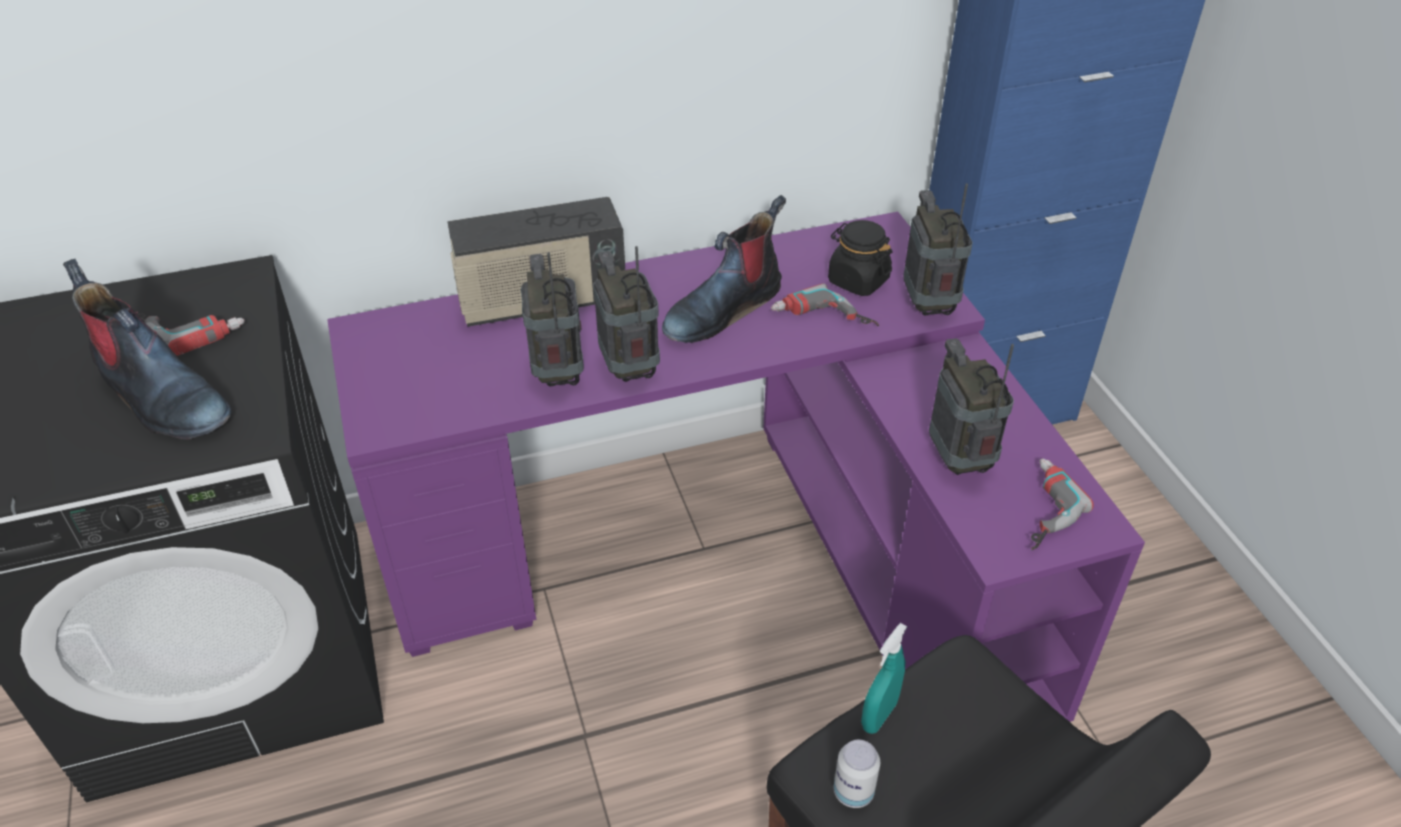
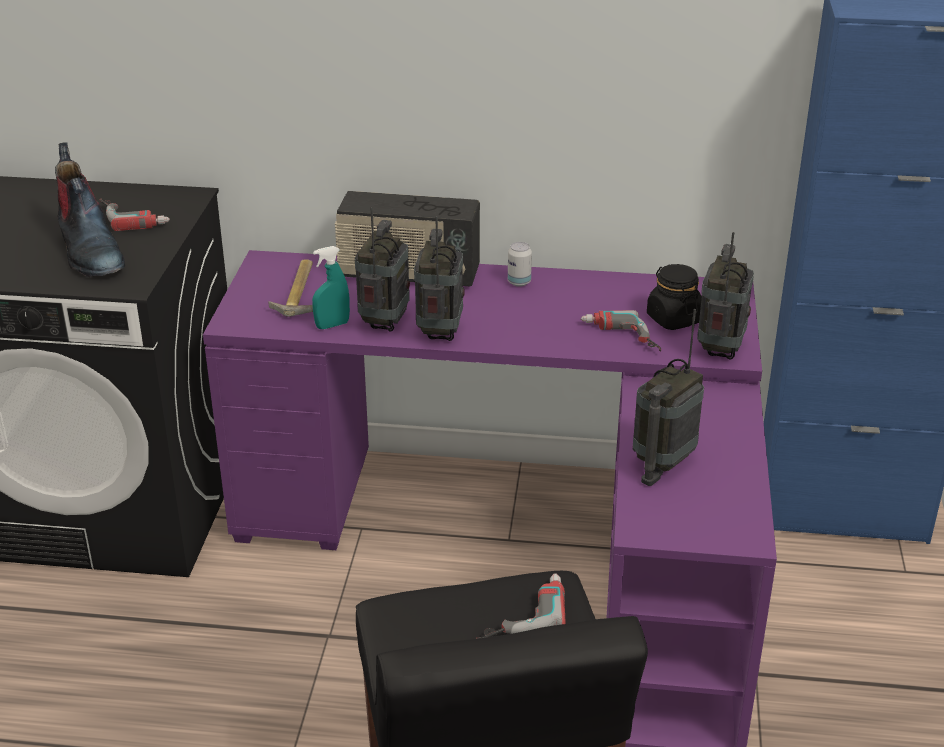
camera: 25 degrees right, 10 degrees down
boot [662,195,786,343] -> none
can [834,740,880,808] -> can moved to [508,242,532,287]
turquoise spray bottle [861,623,907,734] -> turquoise spray bottle moved to [312,246,350,329]
radio [929,338,1014,475] -> radio turned 150 degrees counterclockwise [633,309,704,486]
power drill [1031,459,1093,550] -> power drill moved to [476,573,566,639]
none -> hammer [269,259,313,317]

